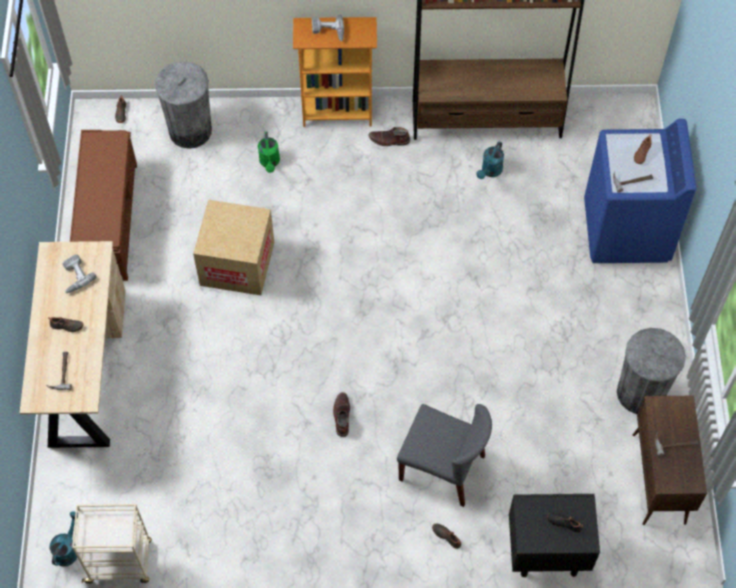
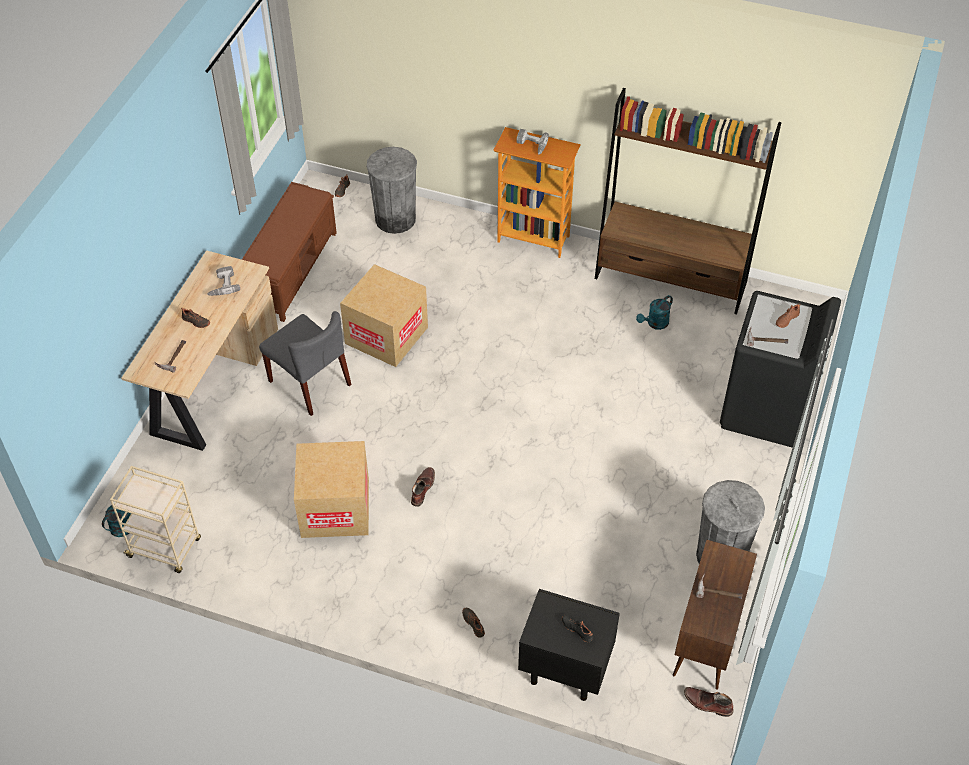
camera: 20 degrees right, 10 degrees down
green watering can [258,131,280,173] -> none
brown boot [369,127,410,146] -> brown boot moved to [684,687,734,717]
grey chair [397,404,492,507] -> grey chair moved to [259,311,352,416]
blue washing machine [584,119,697,263] -> black washing machine [720,291,841,448]
none -> cardboard box [294,441,369,538]

